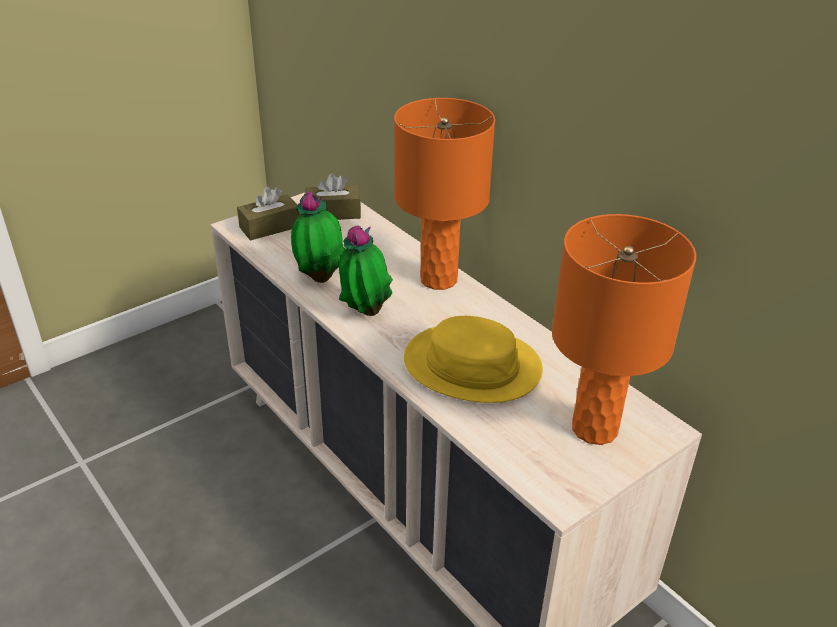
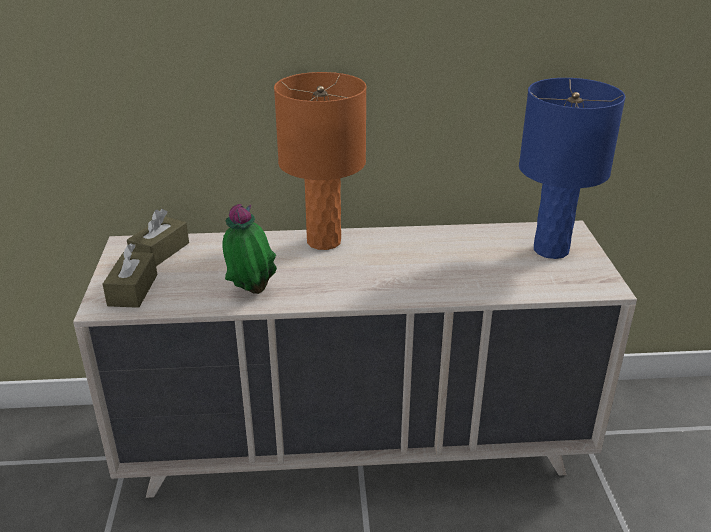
camera: 55 degrees left, 5 degrees down
potted plant [339,226,393,316] -> none
yellow hat [404,316,543,403] -> none
orange table lamp [552,214,696,445] -> blue table lamp [519,78,625,259]

